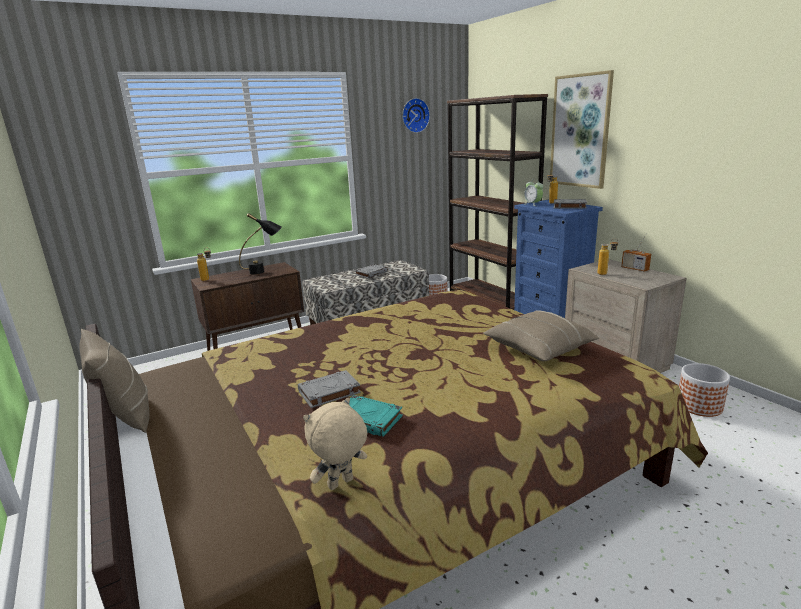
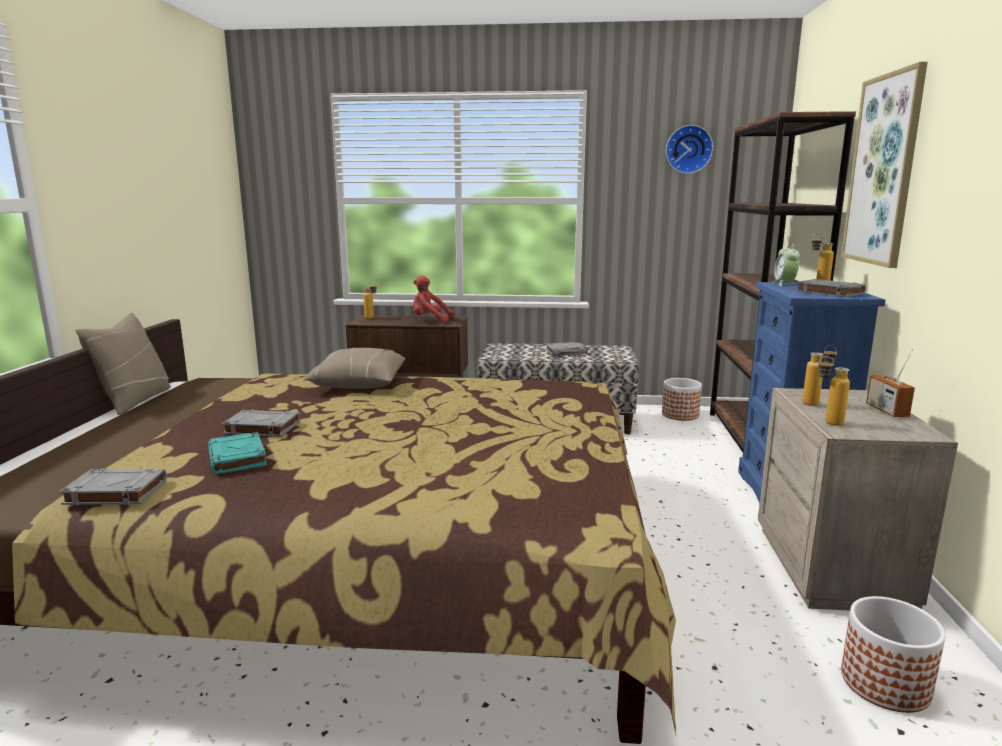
camera: 35 degrees right, 5 degrees down
black table lamp [239,213,282,275] -> red plush toy [413,275,455,323]
beige plush toy [303,397,367,490] -> grey book [59,468,167,505]
beige pillow [483,310,599,361] -> beige pillow moved to [303,347,405,389]
none -> bottle [818,356,850,426]

